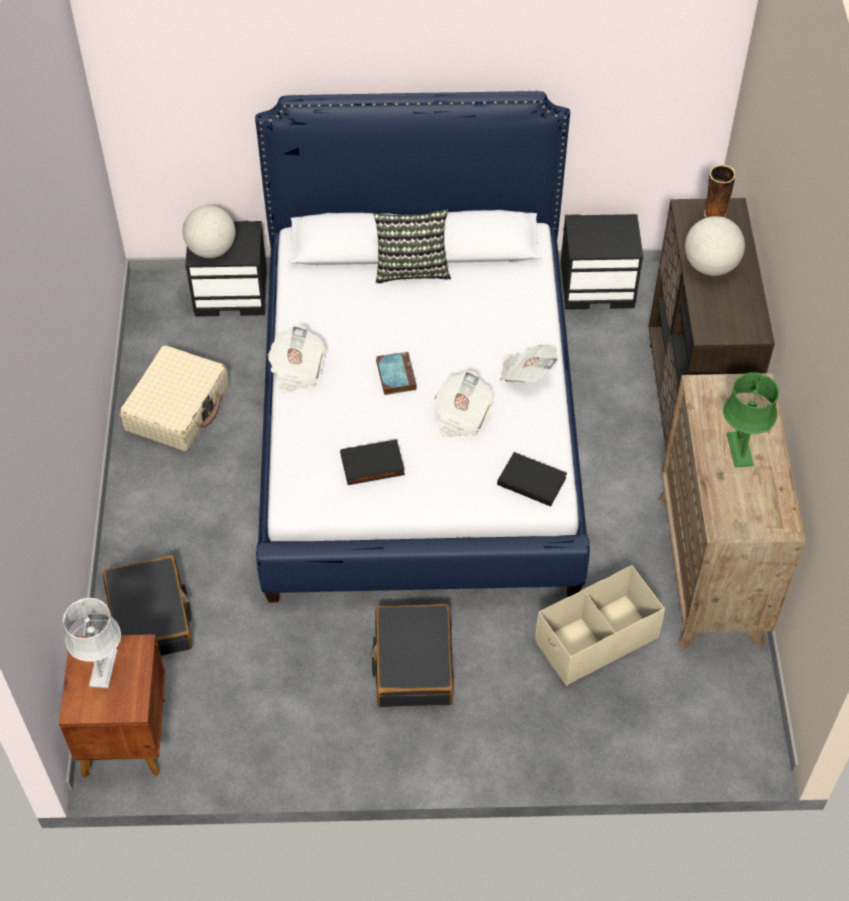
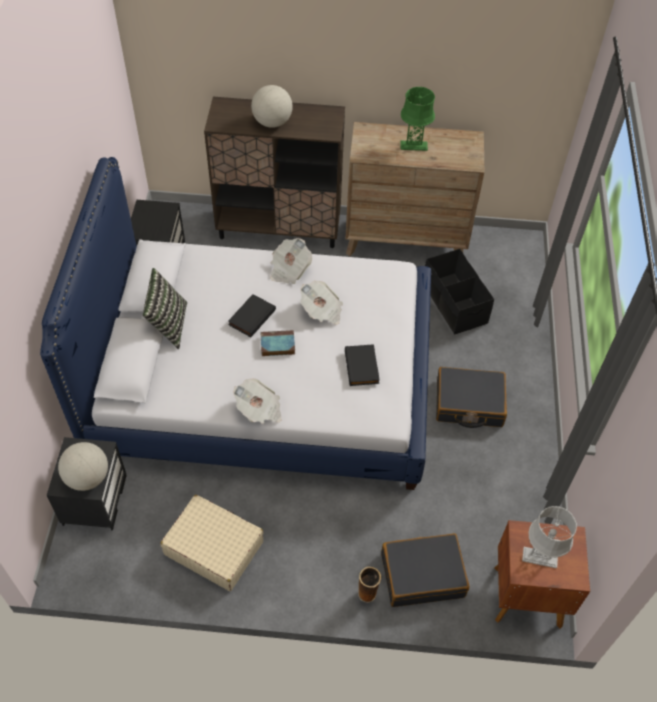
camera: 85 degrees left, 0 degrees up
black book [497,452,567,506] -> black book moved to [228,294,276,337]
beige storage box [535,565,665,686] -> black storage box [425,249,494,335]
vase [704,164,736,218] -> vase moved to [358,567,381,603]

